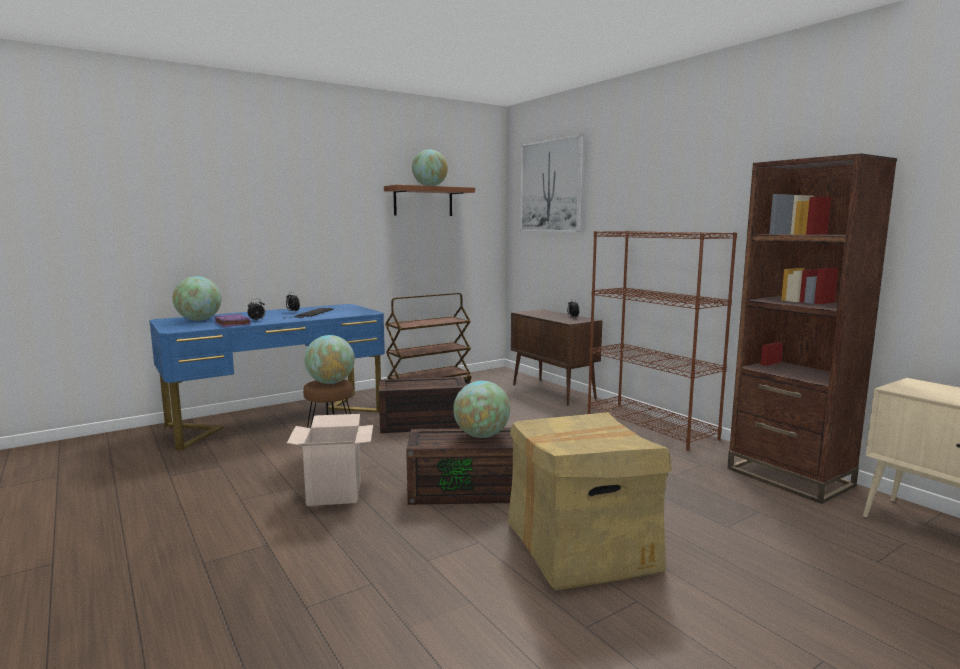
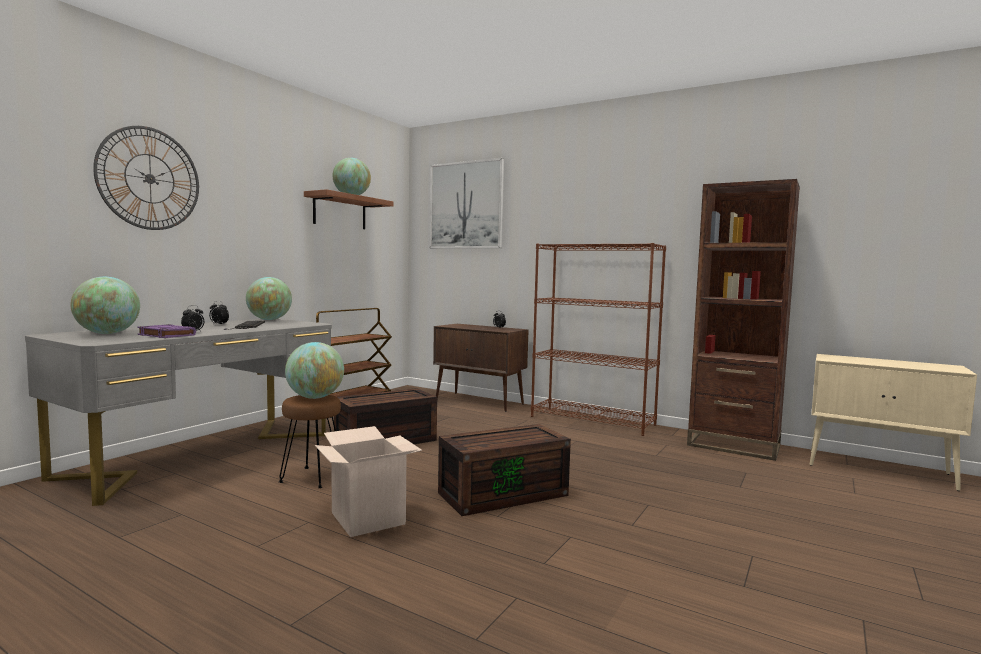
camera: 25 degrees left, 5 degrees down
blue desk [149,304,385,450] -> grey desk [25,319,332,506]
globe [453,381,510,438] -> globe moved to [246,277,292,320]
cardboard box [508,412,672,590] -> none
none -> wall clock [93,126,199,230]

